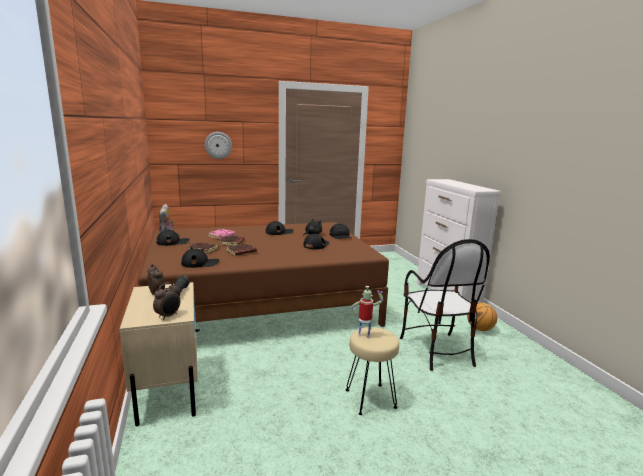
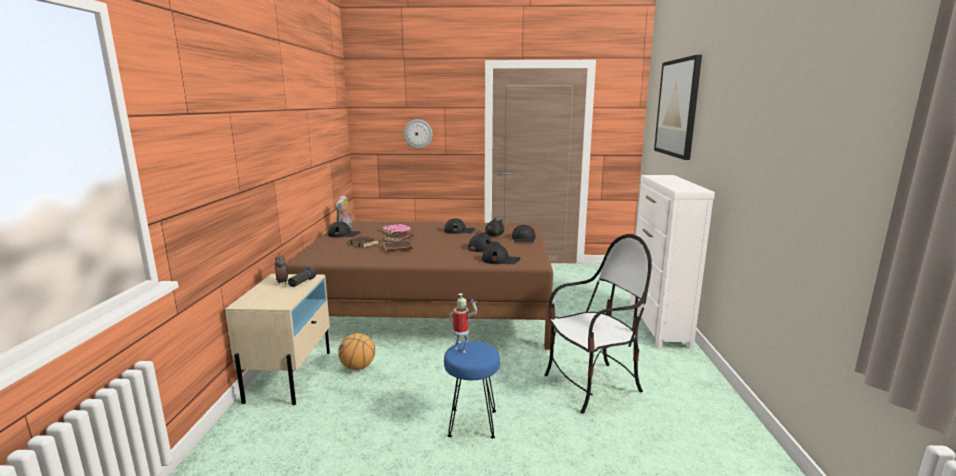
camera: 20 degrees right, 0 degrees up
alarm clock [153,282,180,320] -> none
black cap [181,249,219,268] -> black cap moved to [482,244,521,264]
beige stool [346,327,399,415] -> blue stool [444,341,500,439]
chair [400,239,490,371] -> chair turned 120 degrees counterclockwise [544,234,652,414]
basketball [467,303,497,331] -> basketball moved to [338,333,375,370]
none -> picture [654,55,702,160]

